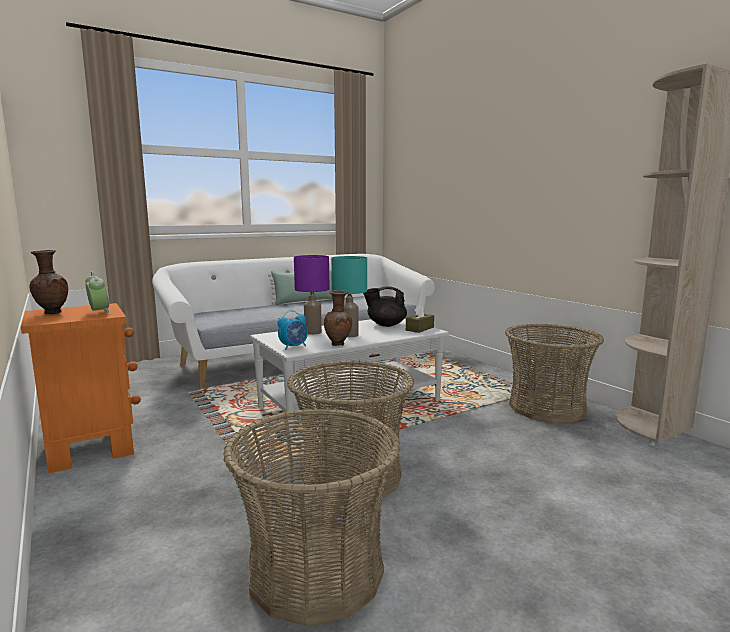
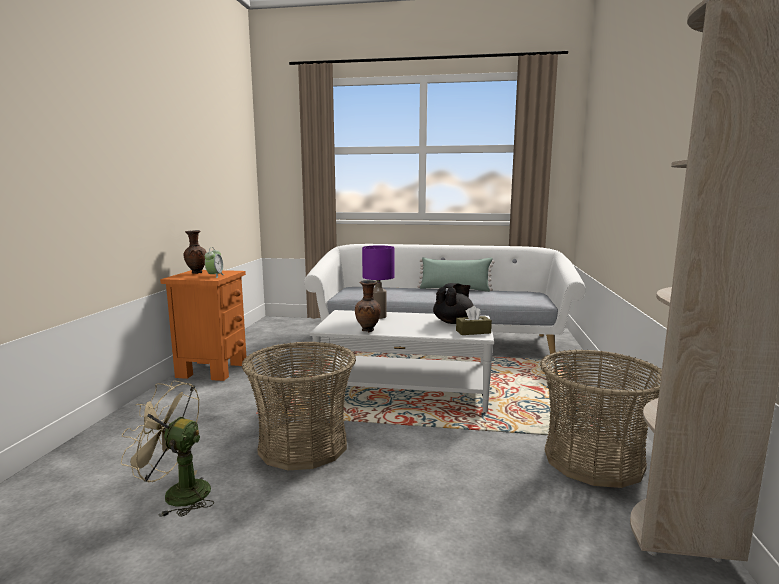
camera: 40 degrees right, 0 degrees up
basket [223,408,400,626] -> beige fan [121,380,214,517]
alarm clock [277,310,308,350] -> none
turquoise table lamp [331,256,367,337] -> none
black teapot [363,287,407,327] -> black teapot turned 90 degrees clockwise [433,283,474,324]

